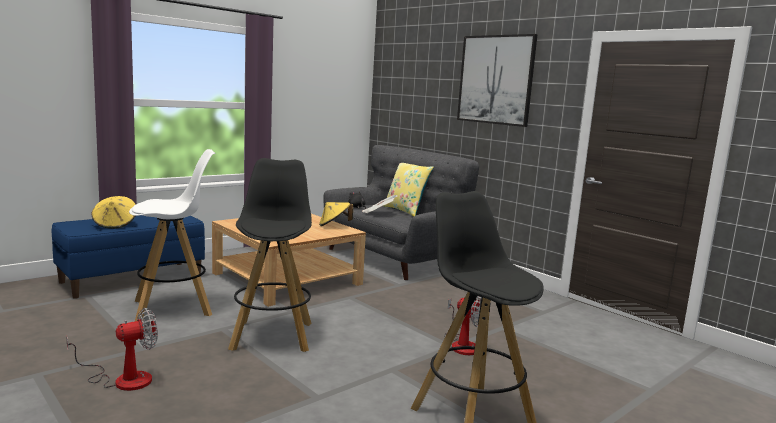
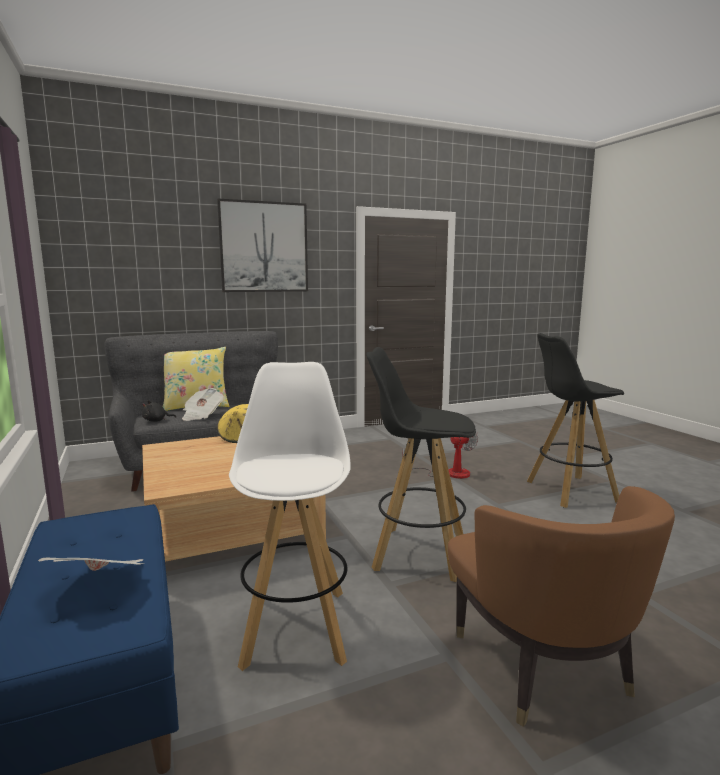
camera: 70 degrees left, 0 degrees up
fan [66,308,158,391] -> brown armchair [448,486,675,727]
yellow hat [92,196,136,229] -> newspaper [38,558,144,571]

